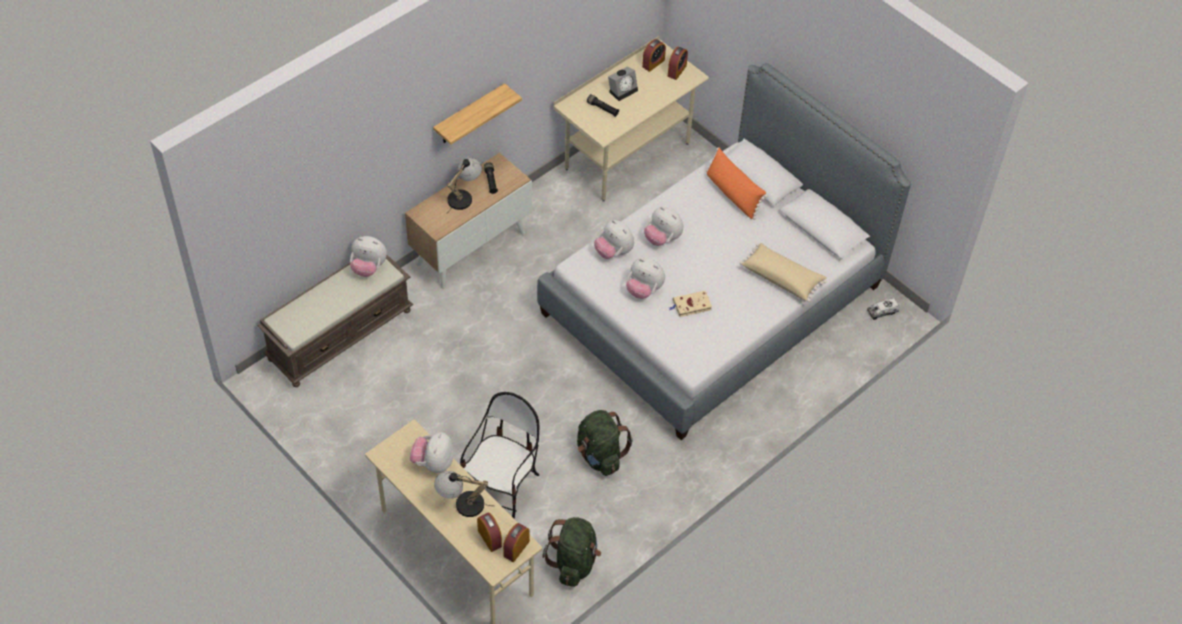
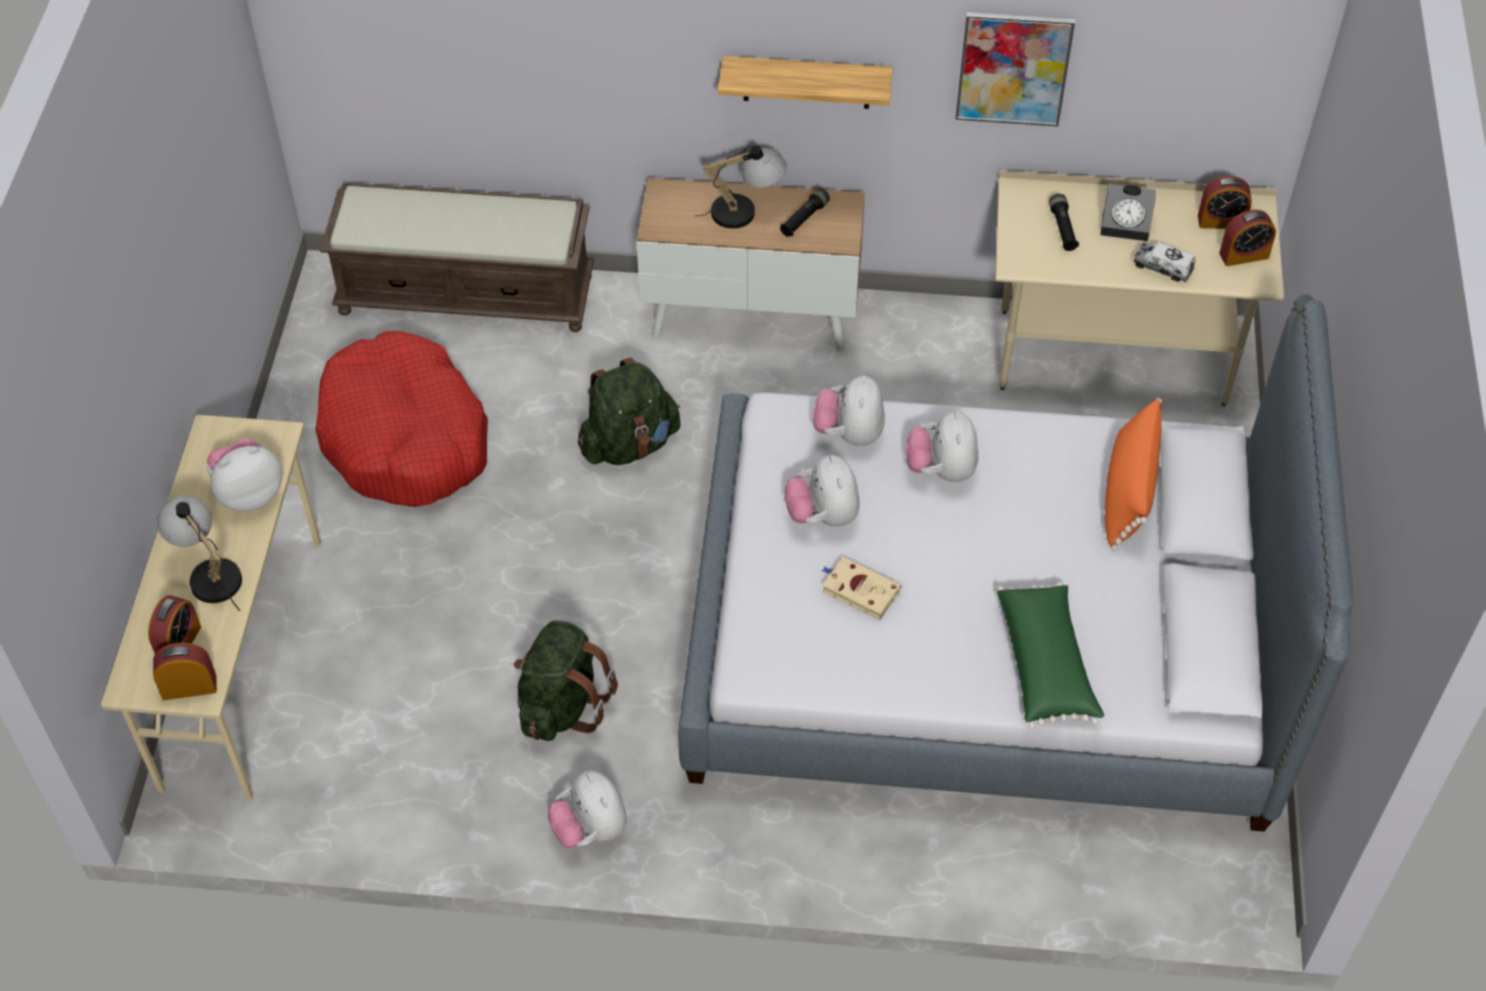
camera: 50 degrees right, 0 degrees up
plush toy [350,236,387,277] -> plush toy moved to [548,770,627,848]
chair [460,392,539,518] -> none
green backpack [542,517,601,587] -> green backpack moved to [578,357,681,465]
beige pillow [740,243,827,302] -> green pillow [997,582,1104,729]
toy truck [867,298,899,320] -> toy truck moved to [1134,242,1195,282]
none -> red dog bed [316,331,488,507]
none -> picture [955,12,1075,126]

